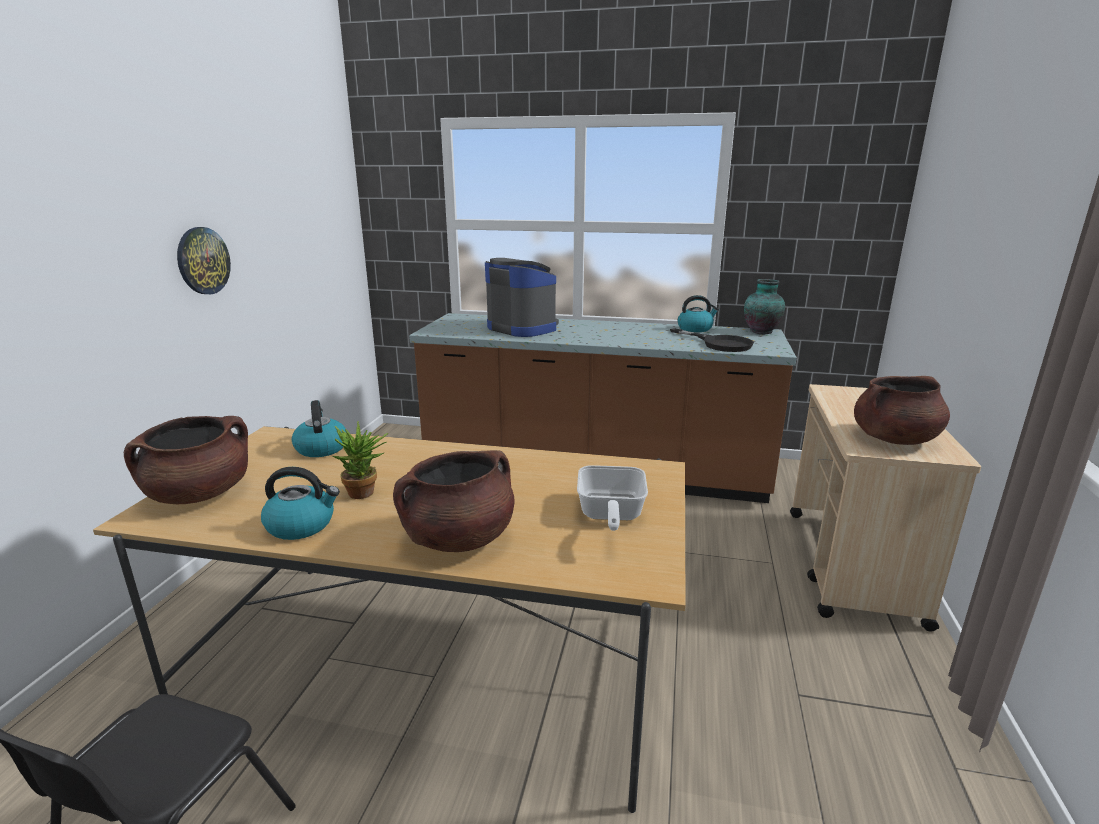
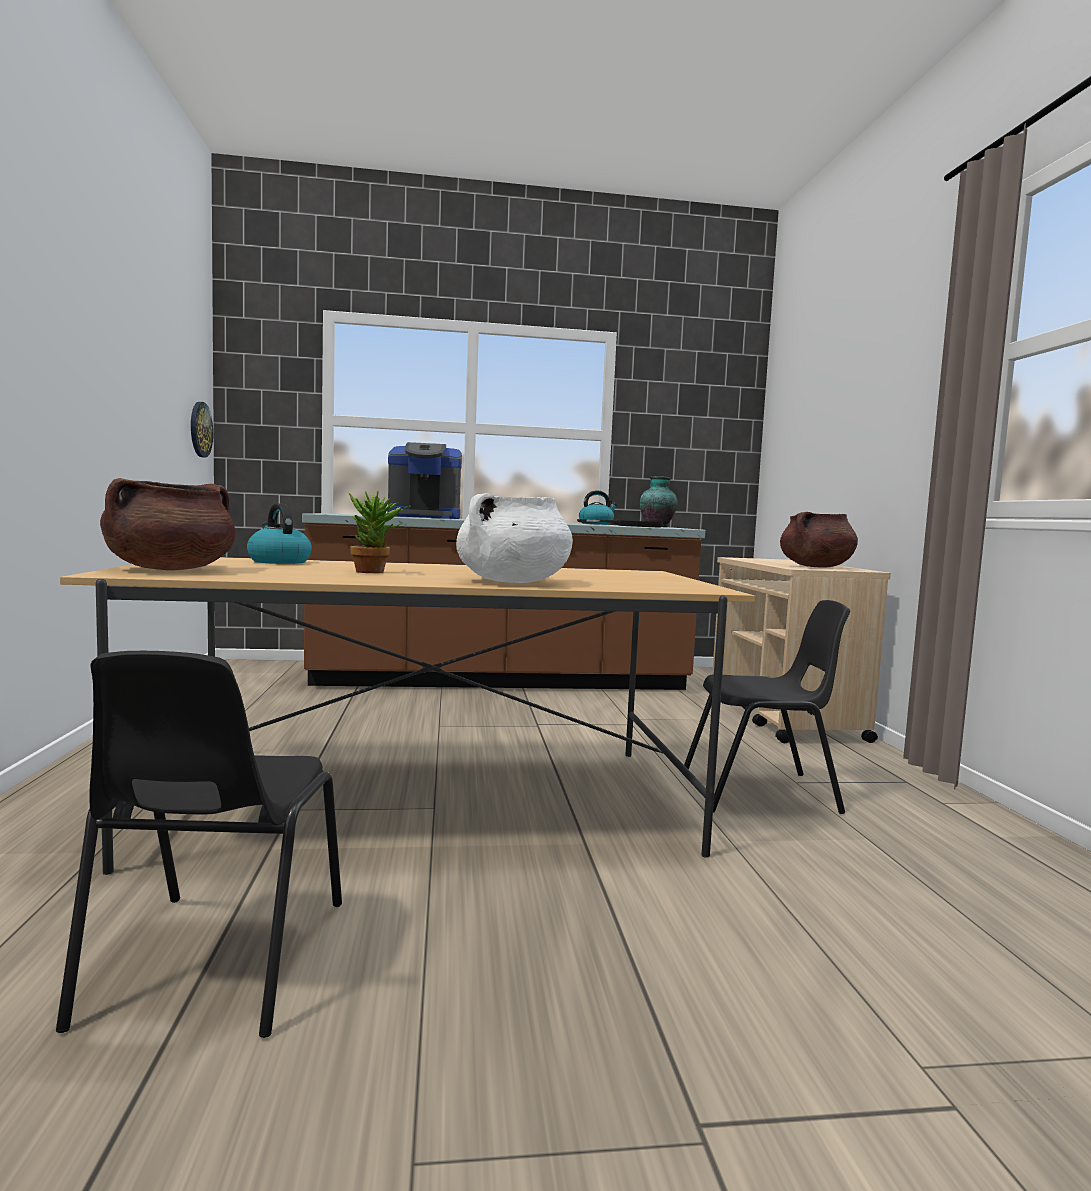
camera: 20 degrees left, 15 degrees down
wall clock [177,227,231,294] -> wall clock moved to [191,402,213,458]
kettle [261,467,340,540] -> none
brown cooking pot [393,450,515,552] -> white cooking pot [456,493,573,583]
coffee machine [485,258,559,337] -> coffee machine turned 150 degrees clockwise [387,442,462,519]
frying pan [577,465,648,531] -> none
none -> black chair [684,600,850,814]

